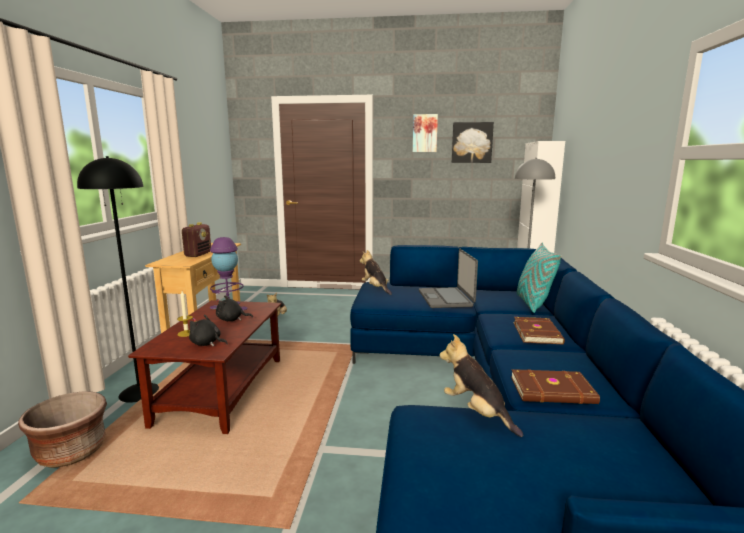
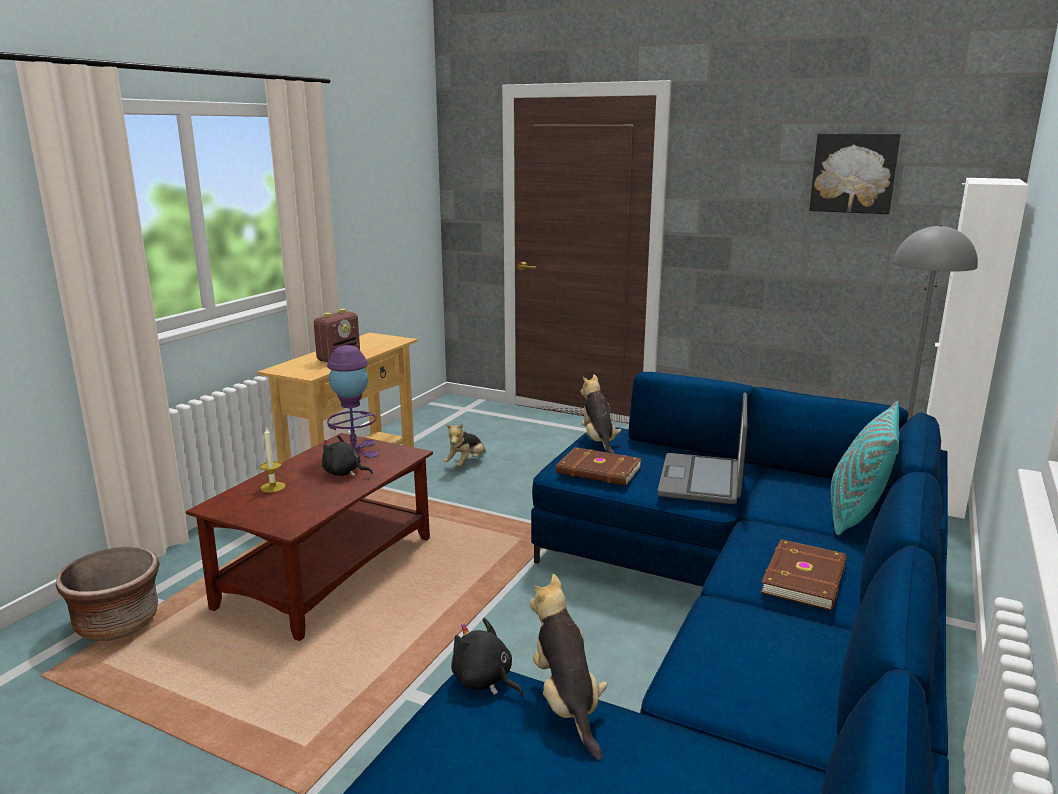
camera: 20 degrees right, 5 degrees up
black floor lamp [77,156,159,403] -> none
black plush toy [189,314,228,346] -> black plush toy moved to [451,618,524,698]
picture [413,114,438,152] -> none
brown book [511,369,600,404] -> brown book moved to [556,447,642,485]

